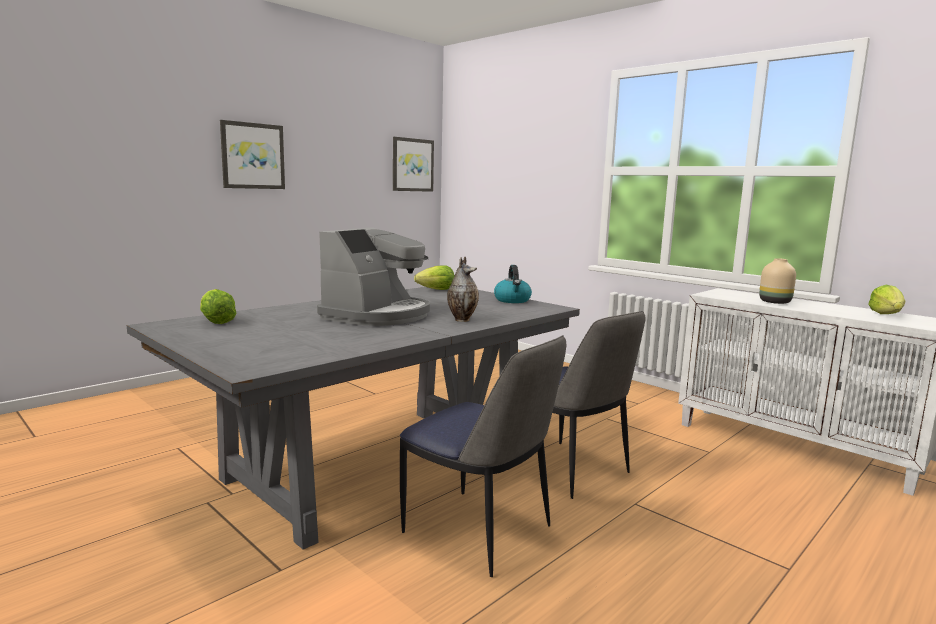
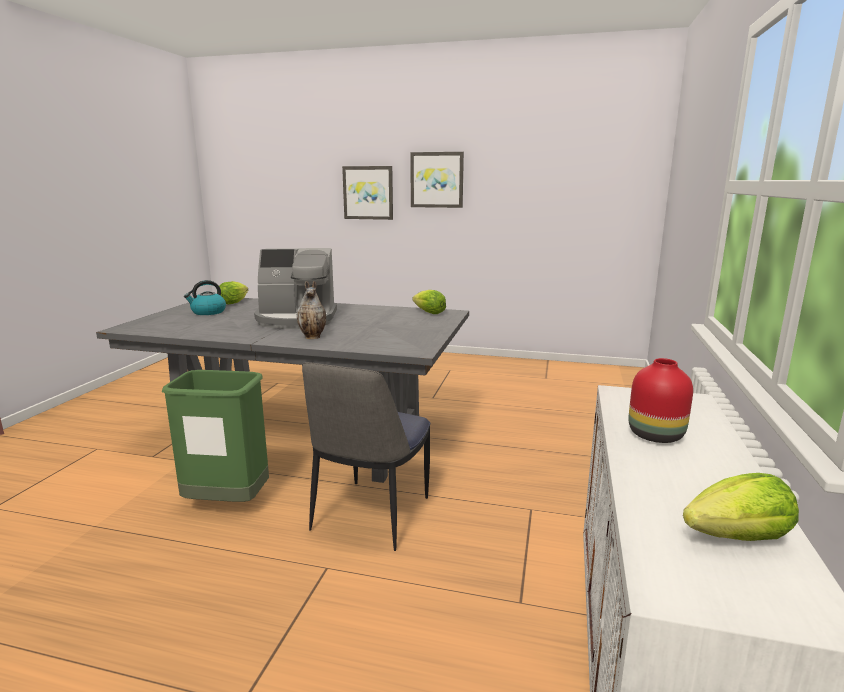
camera: 60 degrees right, 5 degrees up
picture [393,137,434,192] -> picture moved to [342,166,393,220]
chair [400,335,566,577] -> green trash can [162,370,269,502]
kettle [494,265,532,303] -> kettle moved to [184,280,226,315]
beige vase [759,258,796,304] -> red vase [628,358,693,443]

